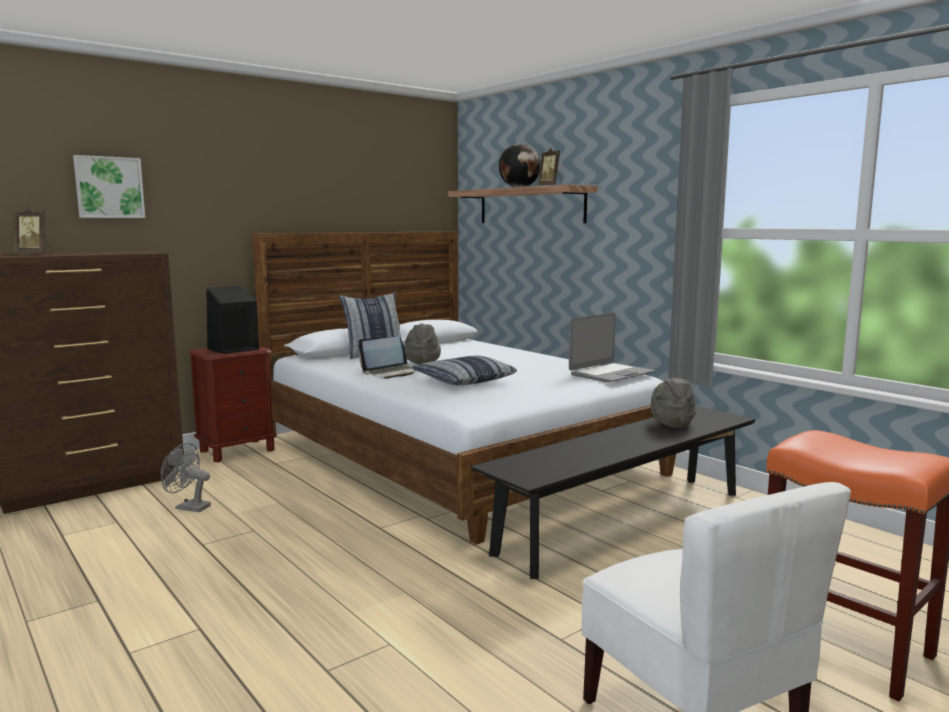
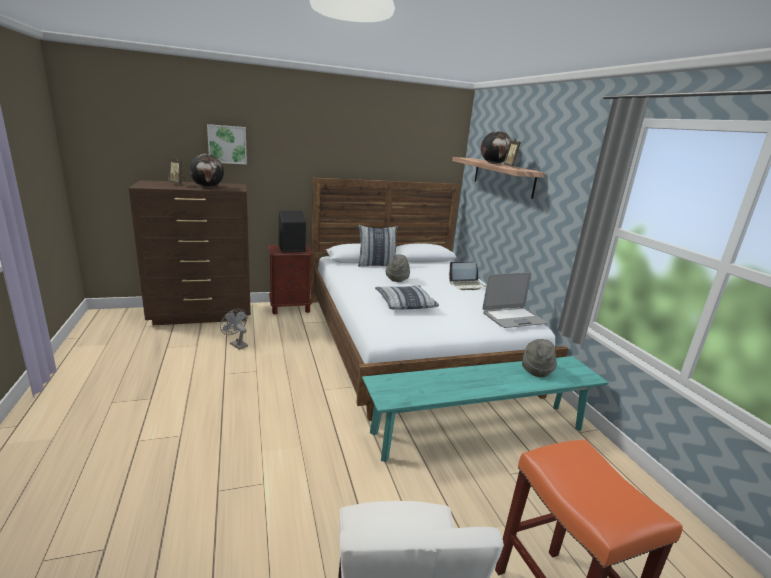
camera: 20 degrees right, 10 degrees up
laptop [358,336,416,379] -> laptop moved to [449,262,486,290]
black bench [470,406,755,579] -> turquoise bench [362,356,609,462]
none -> globe [189,154,224,188]

